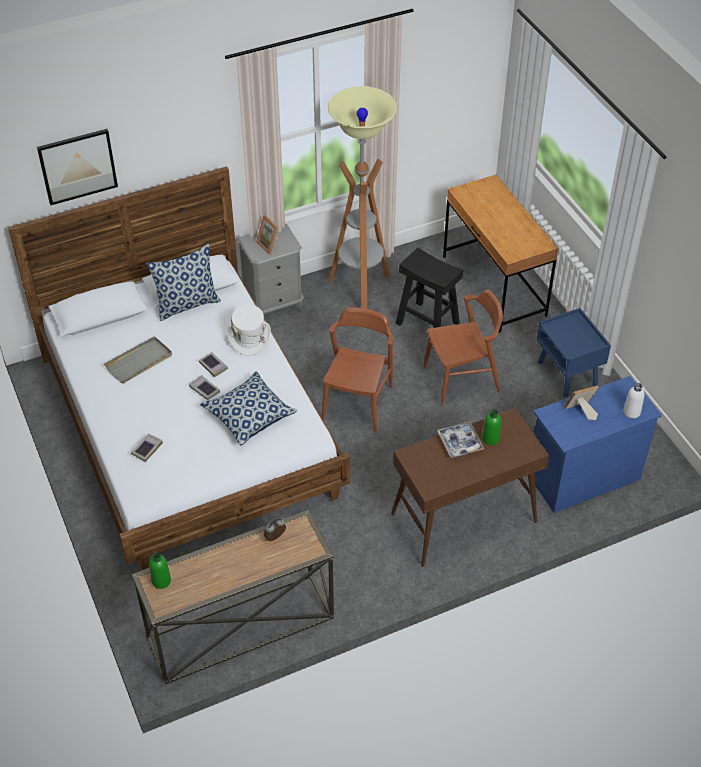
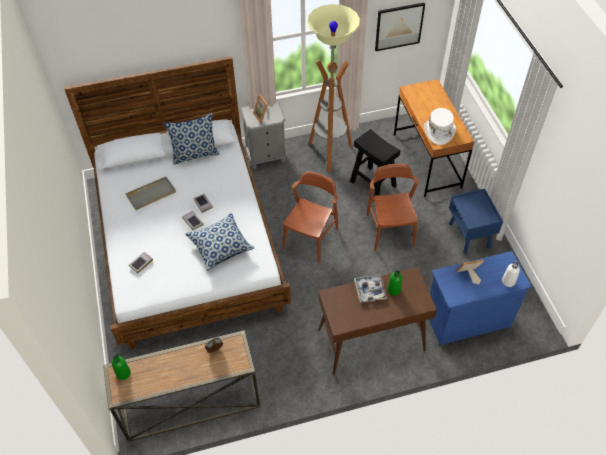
camera: 10 degrees right, 5 degrees up
picture [37,129,118,205] -> picture moved to [375,3,425,51]
white hat [227,304,271,356] -> white hat moved to [424,108,456,145]
brown chair [423,289,503,406] -> brown chair turned 90 degrees counterclockwise [367,164,418,251]

